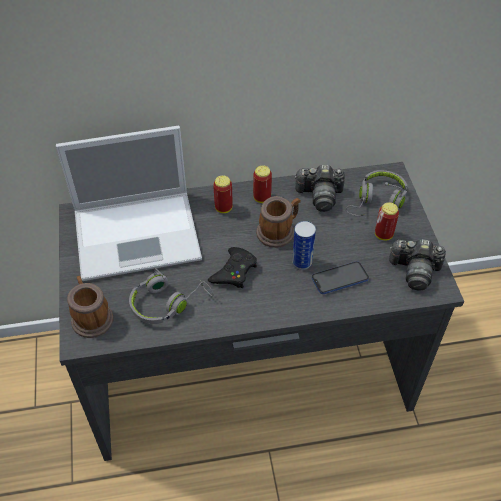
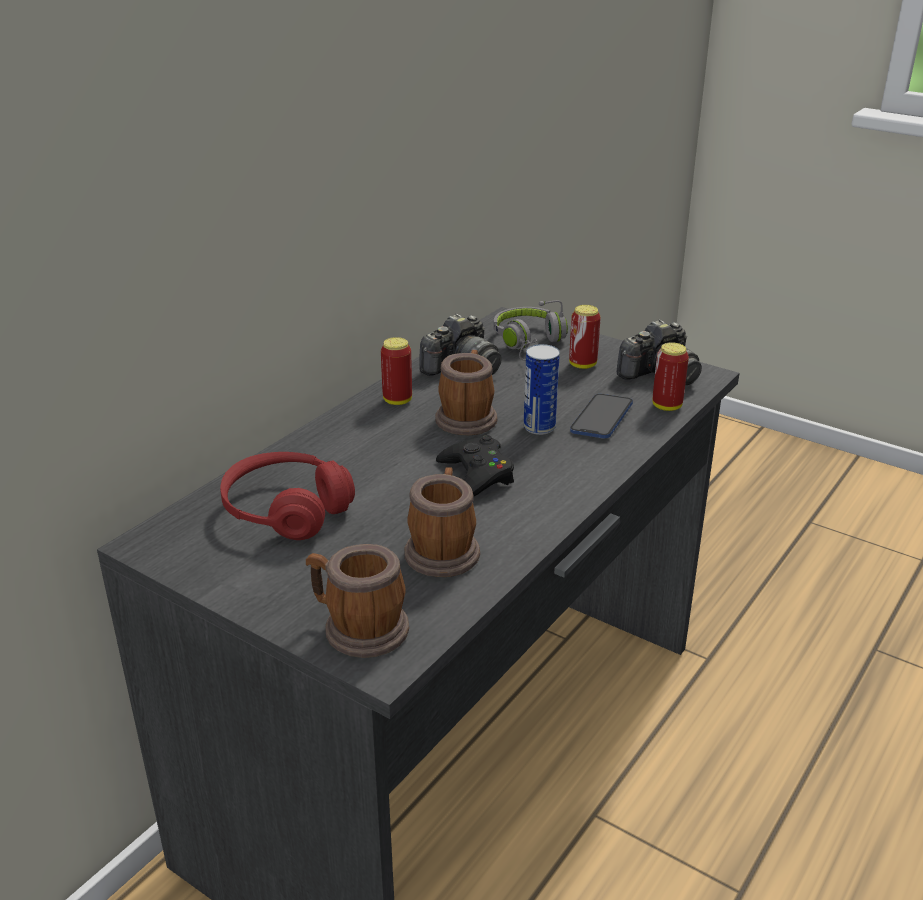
camera: 45 degrees left, 20 degrees down
laptop [56,126,202,281] -> red headphones [220,452,355,540]
grey headphones [129,268,214,324] -> mug [404,467,480,577]
can [213,175,233,213] -> can moved to [652,342,689,411]

